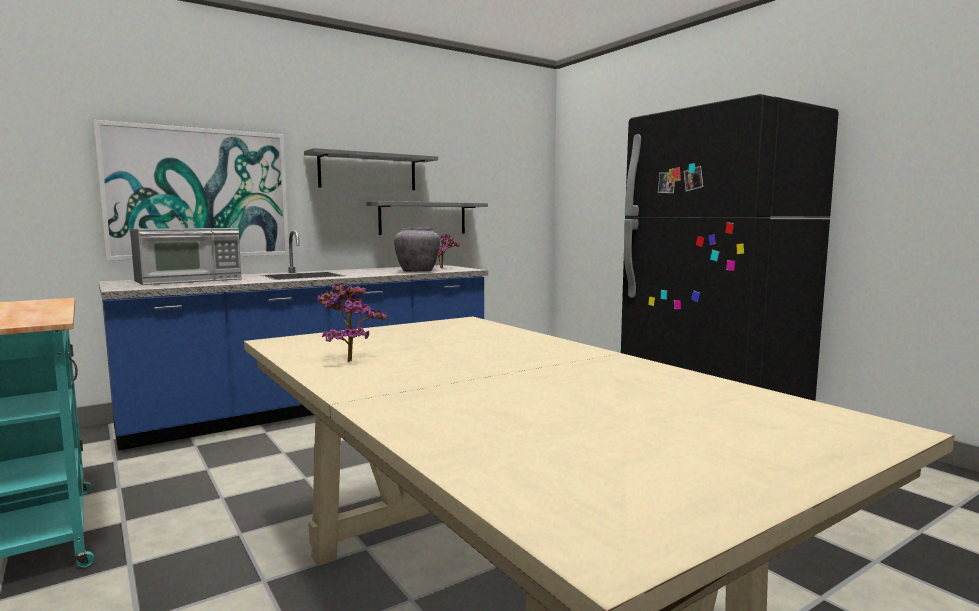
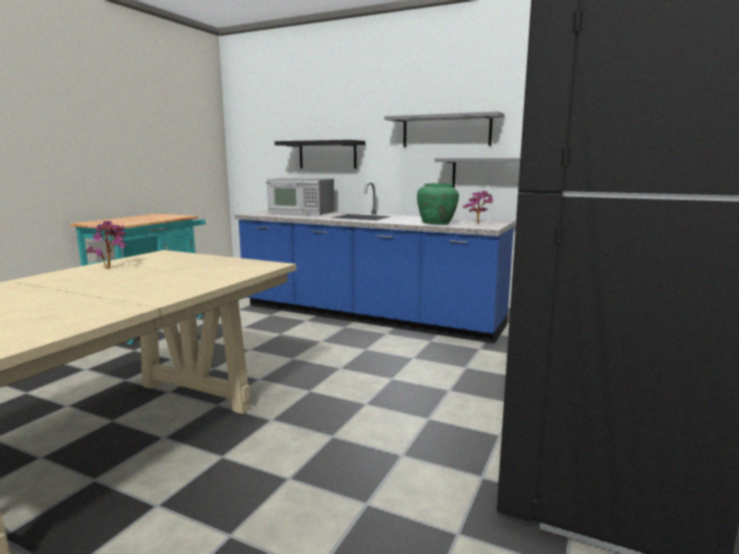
camera: 60 degrees right, 5 degrees up
picture [93,120,289,261] -> black shelf [275,140,365,169]
grey vase [394,228,440,272] -> green vase [417,183,459,225]

